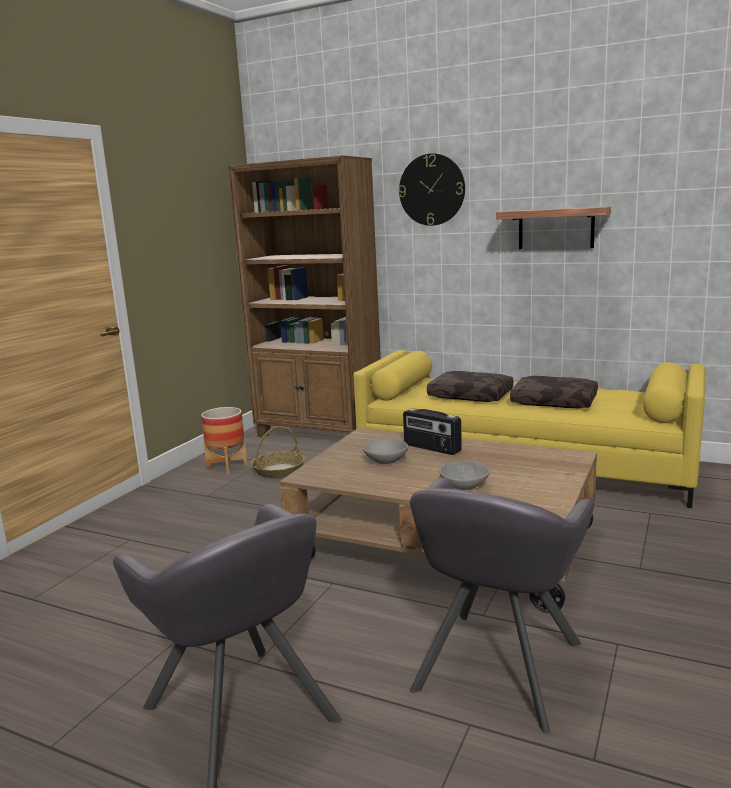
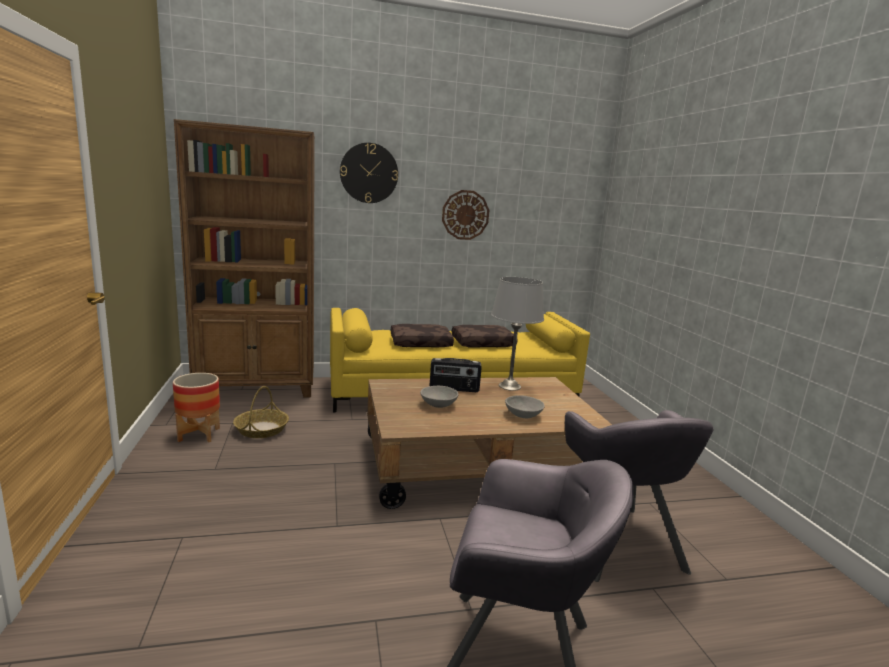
camera: 40 degrees left, 0 degrees up
shelf [496,206,611,249] -> wall clock [442,190,489,240]
none -> grey table lamp [491,277,544,391]

